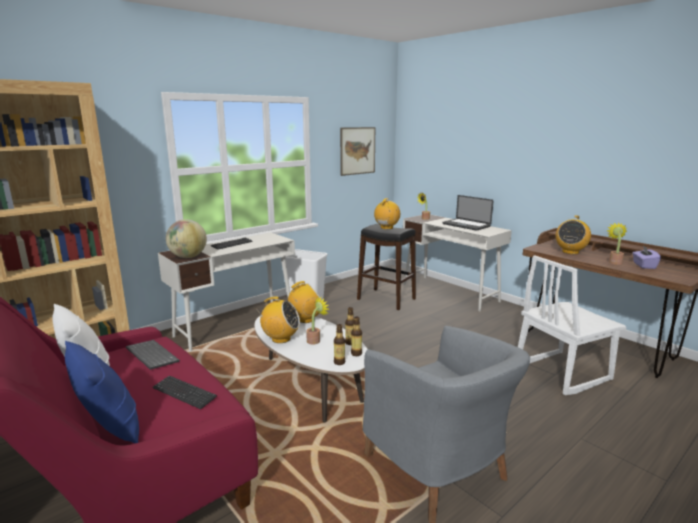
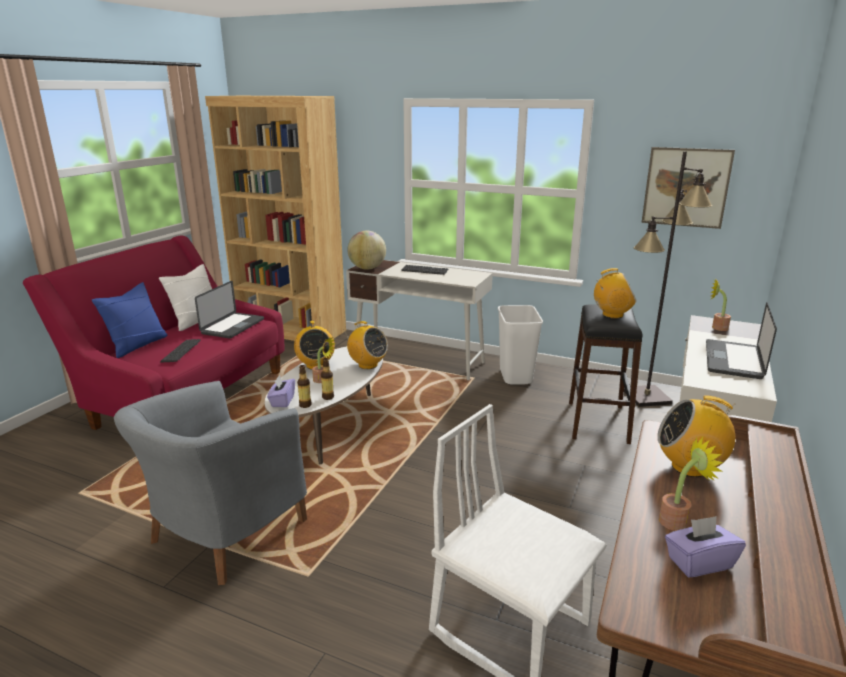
camera: 65 degrees right, 5 degrees up
keyboard [126,340,180,370] -> laptop [195,281,264,338]
bottle [334,324,345,365] -> purple tissue box [267,375,295,407]
none -> black floor lamp [624,151,713,407]

